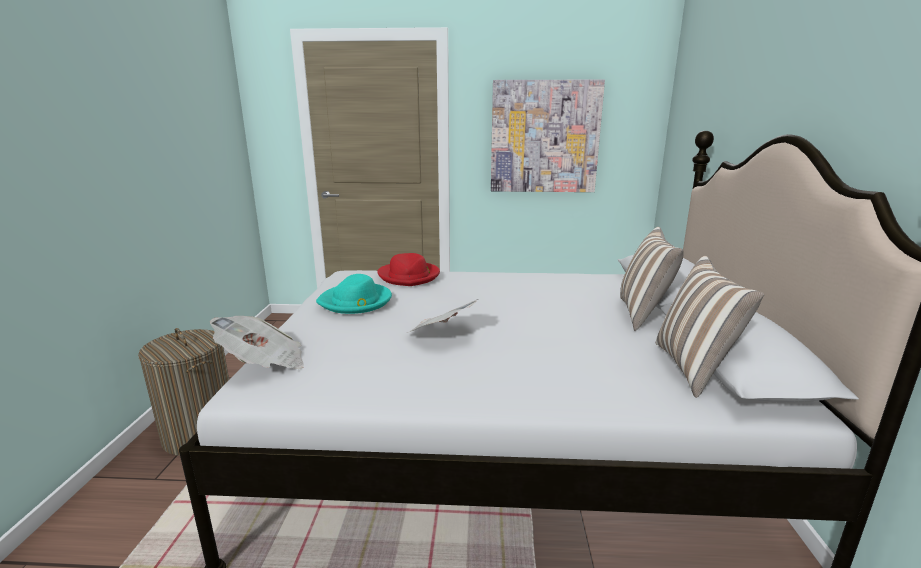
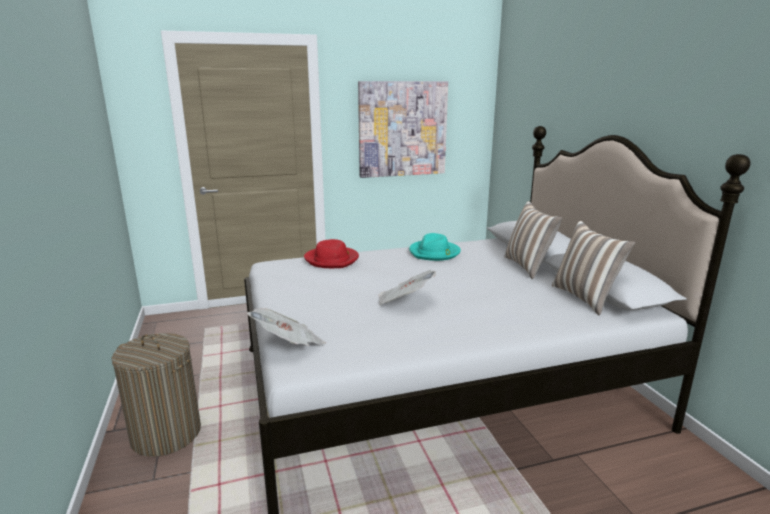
camera: 20 degrees left, 0 degrees up
turquoise hat [316,274,392,314] -> turquoise hat moved to [409,233,461,261]

